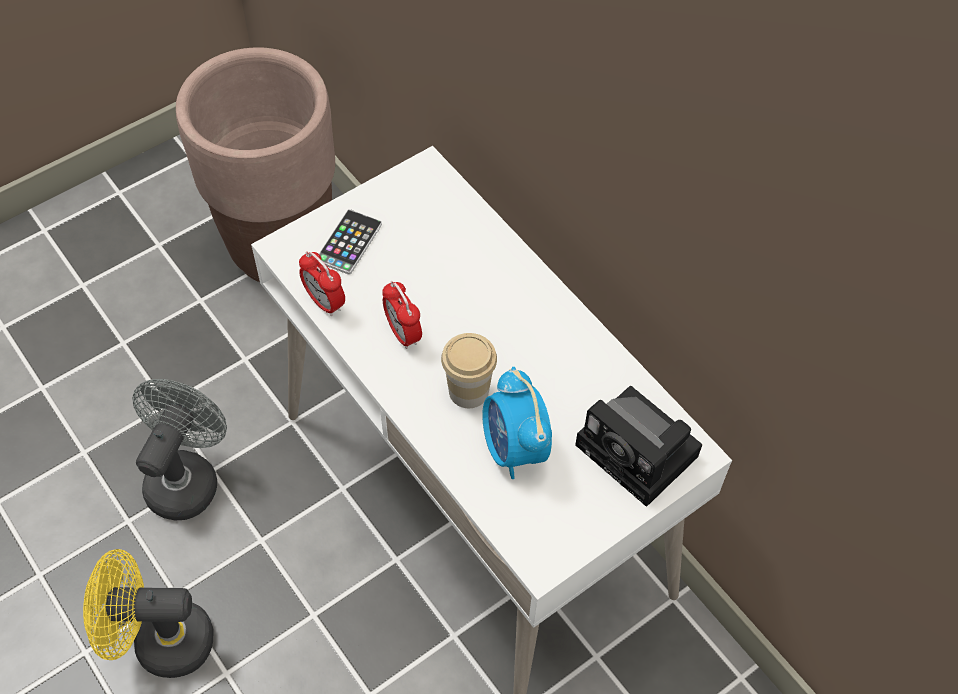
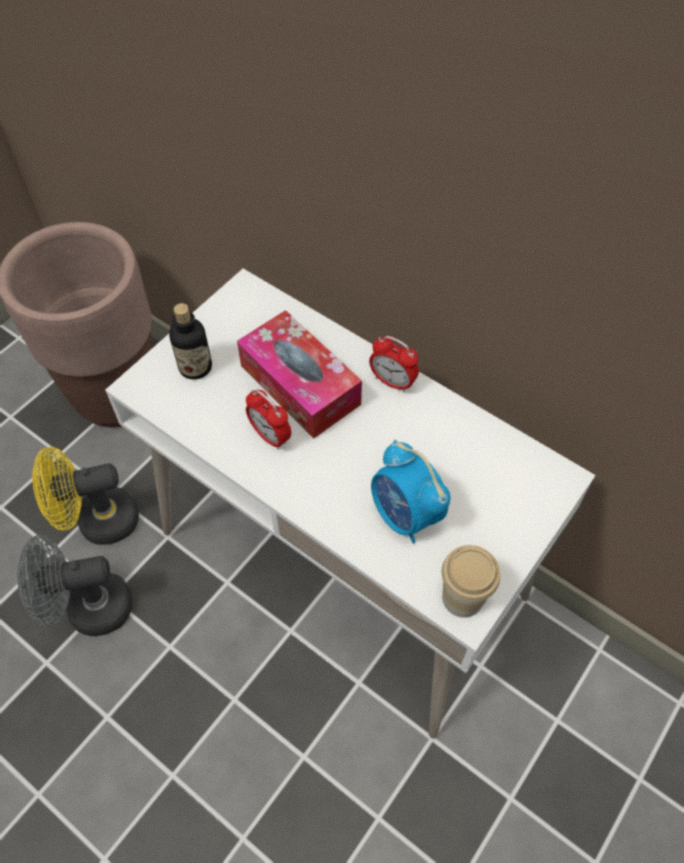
camera: 15 degrees left, 0 degrees up
yellow fan [83,549,213,678] -> yellow fan moved to [32,447,139,545]
grey fan [132,379,227,520] -> grey fan turned 105 degrees counterclockwise [17,535,132,636]
alarm clock [299,251,345,316] -> alarm clock moved to [369,336,419,392]
phone [319,209,382,275] -> bottle [169,303,212,379]
cup [441,333,497,408] -> cup moved to [442,545,500,618]
camera [575,386,702,507] -> none
none -> tissue box [237,310,362,439]

